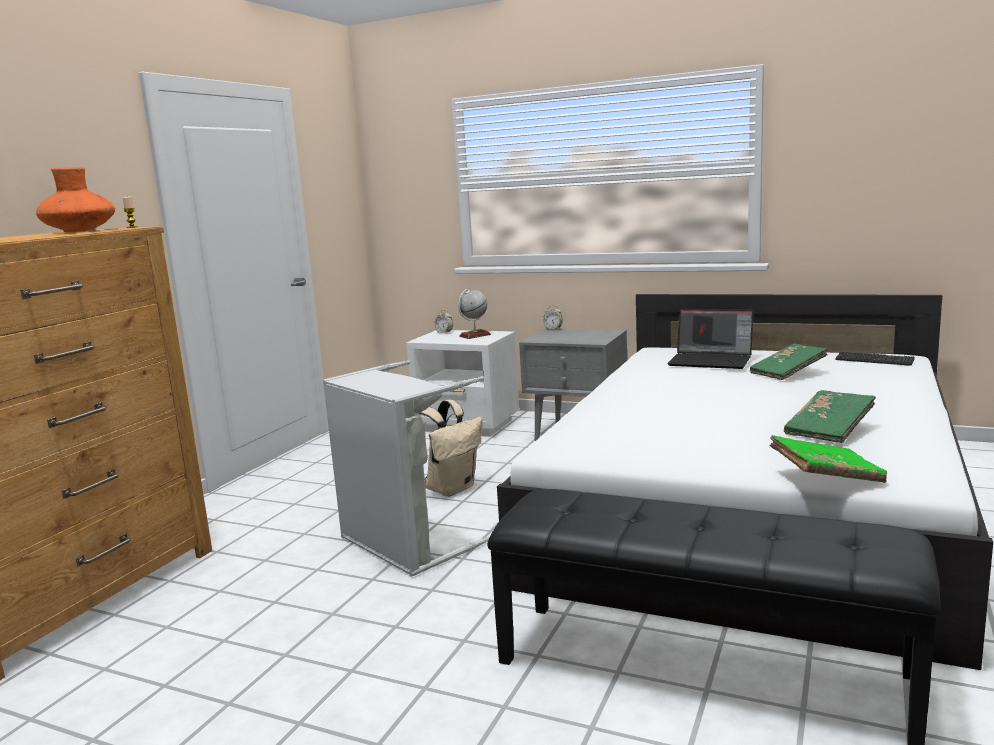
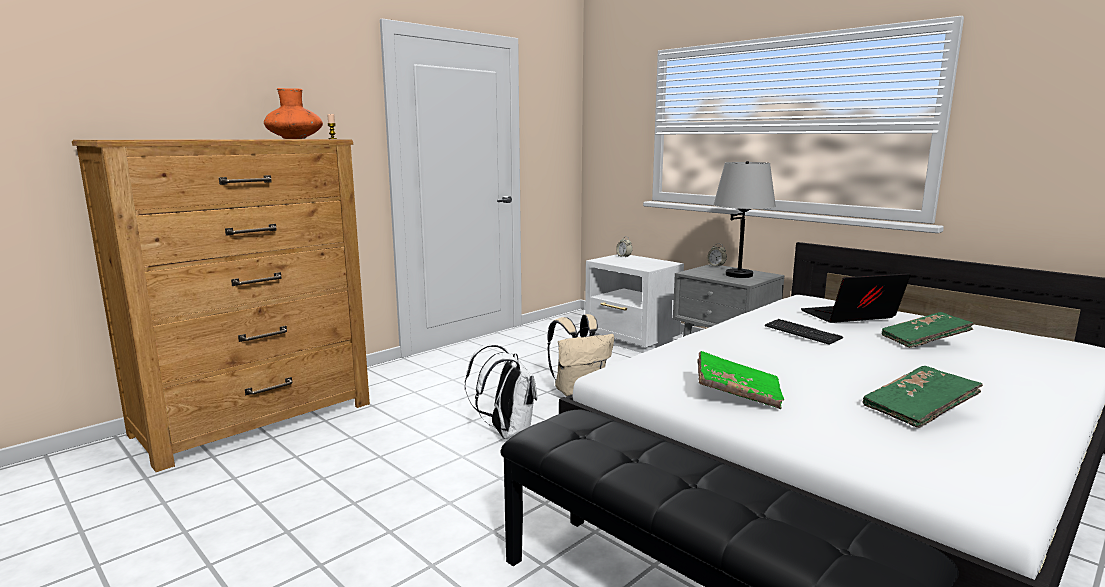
camera: 20 degrees right, 0 degrees up
grey laundry basket [323,360,490,577] -> white backpack [465,344,537,439]
globe [458,289,491,339] -> none
laptop [667,309,754,369] -> laptop turned 120 degrees clockwise [801,273,911,323]
green book [770,435,887,483] -> green book moved to [697,351,784,409]
keyboard [835,352,915,366] -> keyboard moved to [765,319,843,345]
none -> grey table lamp [713,161,776,278]

